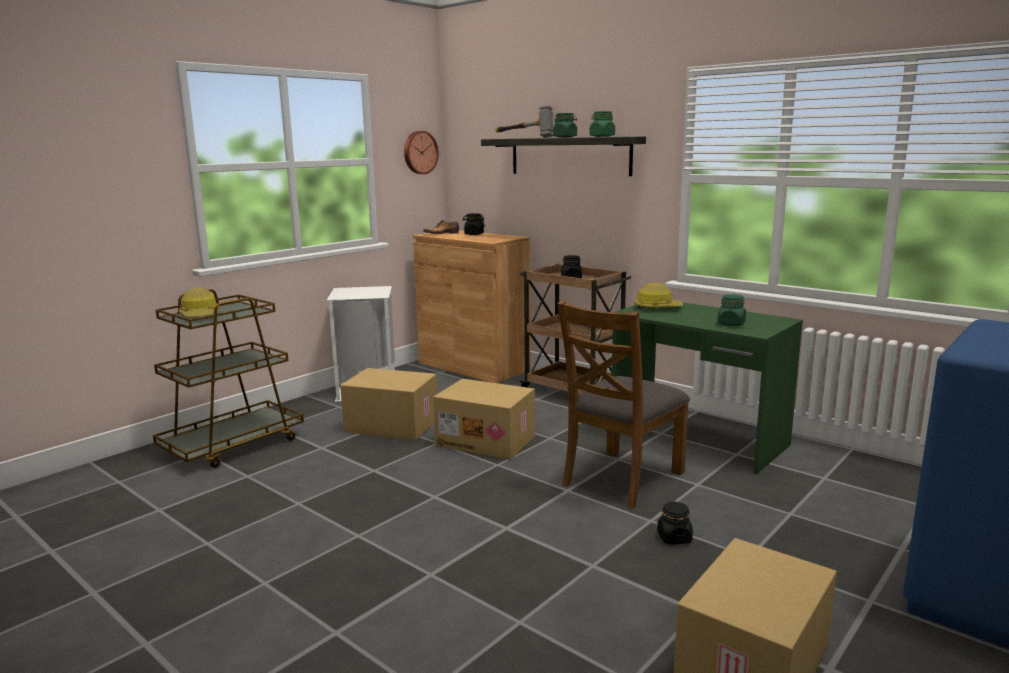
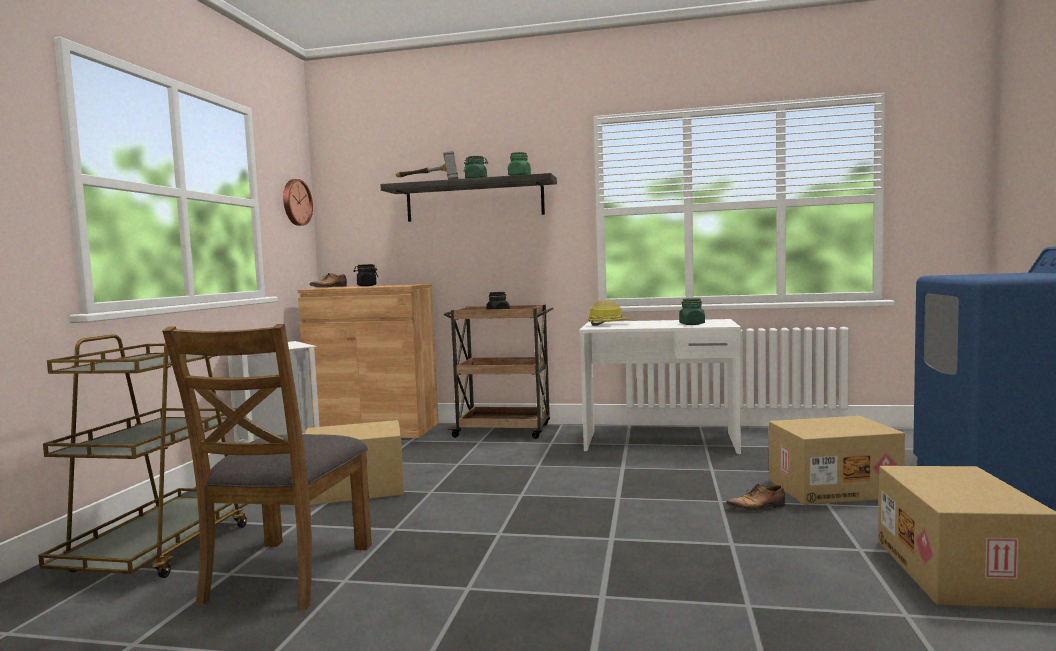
camera: 30 degrees left, 10 degrees down
hard hat [179,287,220,317] -> none
cardboard box [433,379,535,460] -> cardboard box moved to [769,416,905,505]
brown chair [557,301,690,509] -> brown chair moved to [162,324,372,611]
green desk [612,302,803,474] -> white desk [579,319,741,454]
black jar [657,502,693,544] -> shoe [726,483,785,511]

